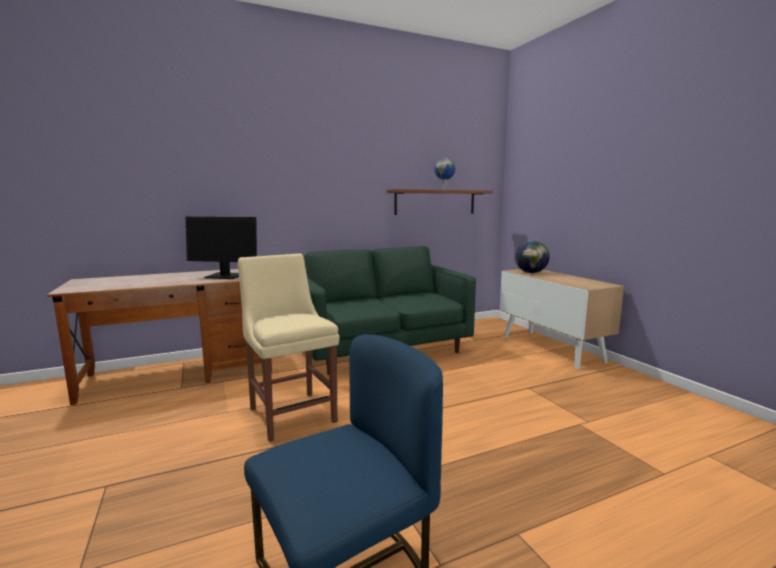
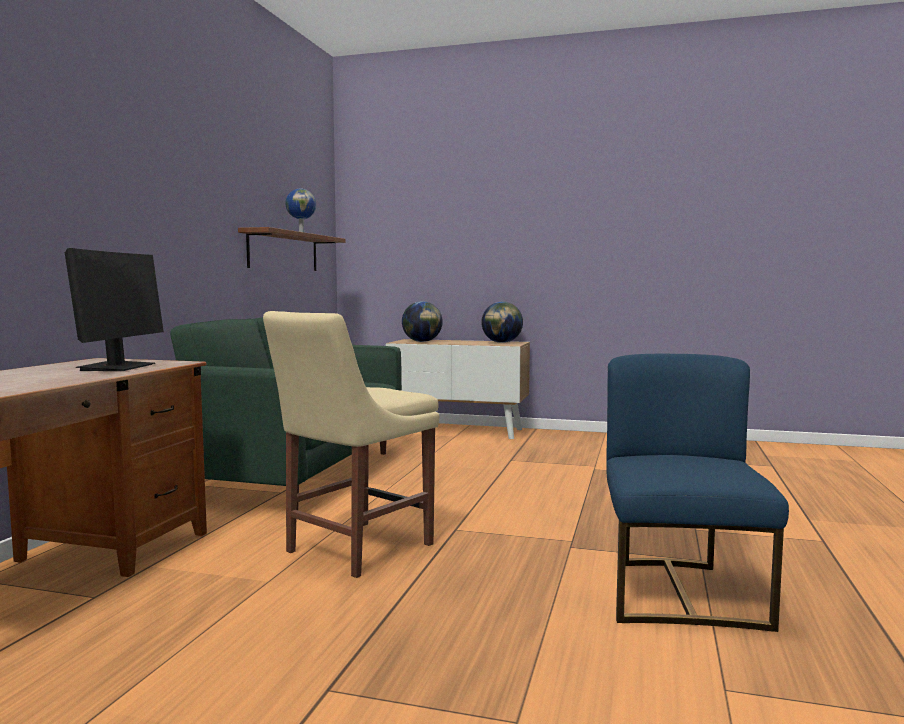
camera: 50 degrees left, 5 degrees down
monitor [186,217,257,279] -> monitor turned 45 degrees counterclockwise [65,248,164,371]
beige chair [238,254,340,442] -> beige chair turned 60 degrees counterclockwise [263,311,439,578]
none -> globe [481,302,523,343]

